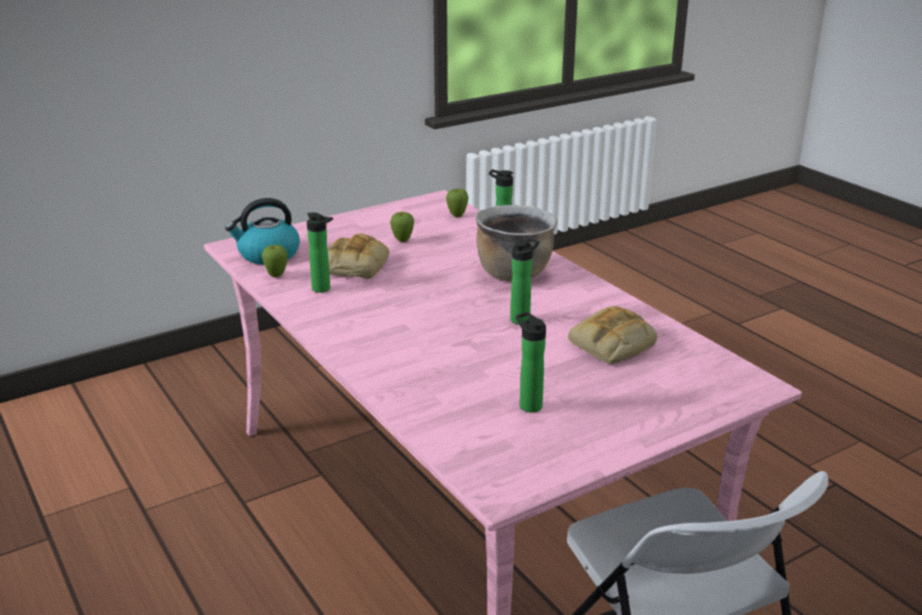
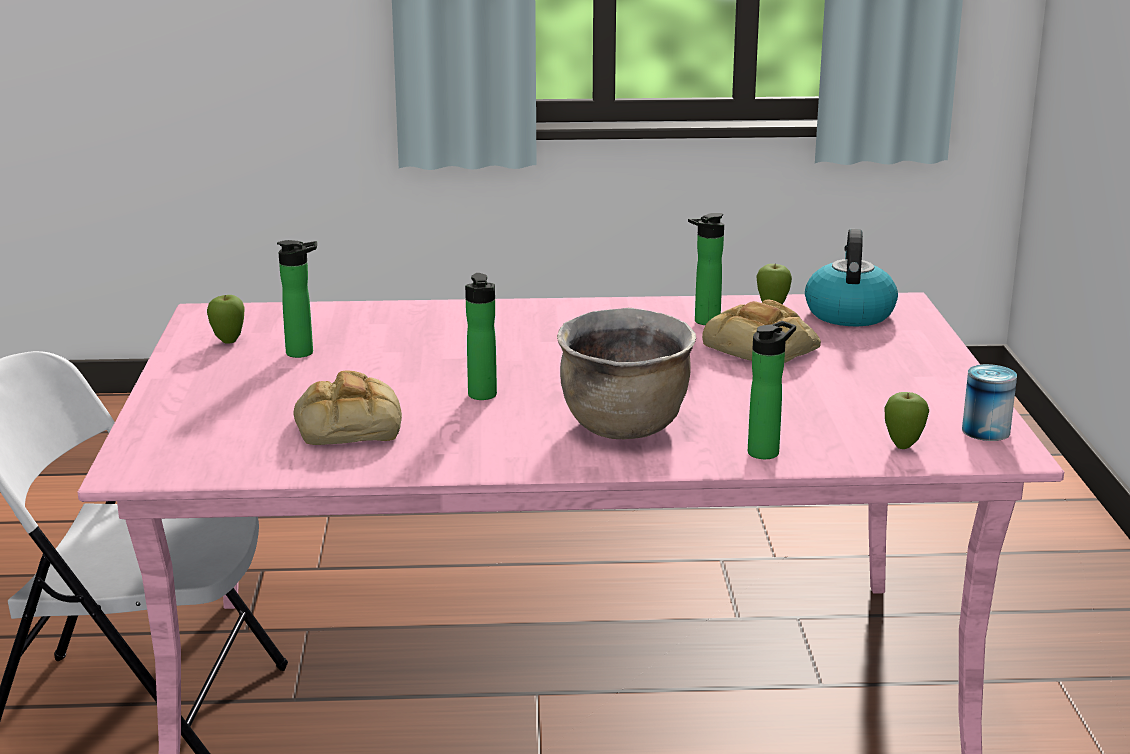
camera: 120 degrees right, 5 degrees down
apple [390,212,414,242] -> apple moved to [207,295,245,344]
none -> can [962,364,1017,441]

